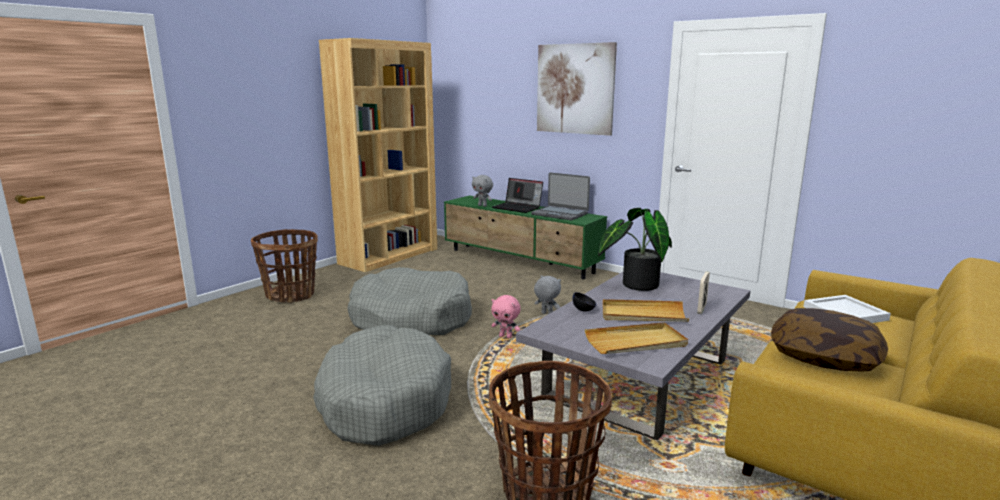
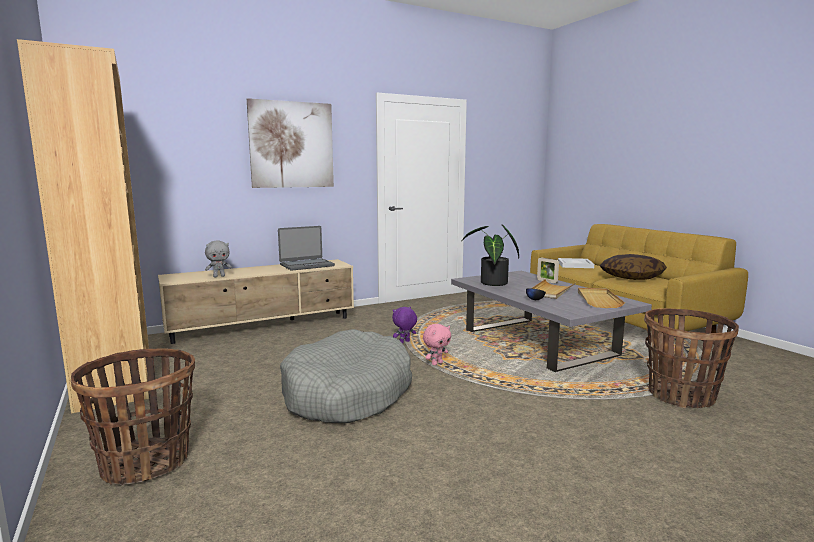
camera: 65 degrees left, 5 degrees down
grey dog bed [313,325,451,446] -> none
green tv stand [444,195,607,280] -> beige tv stand [158,259,354,344]
laptop [492,178,543,213] -> none
grey plush toy [534,275,561,314] -> purple plush toy [392,307,417,343]

